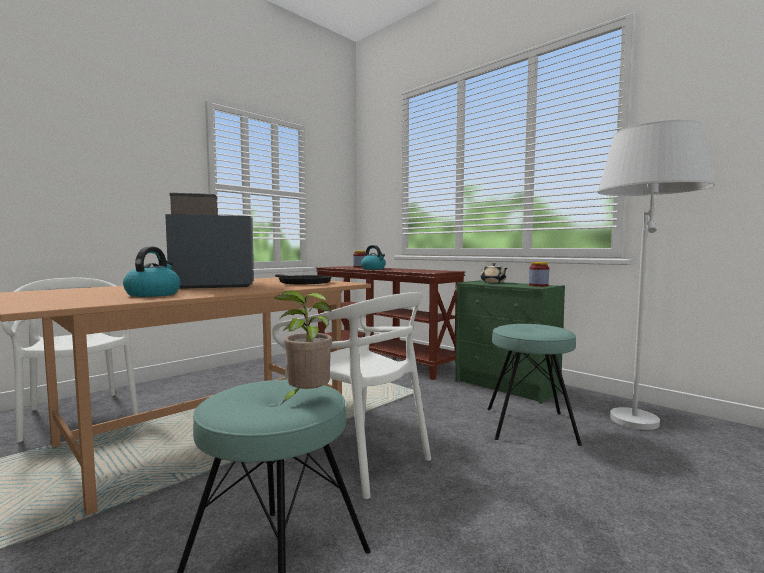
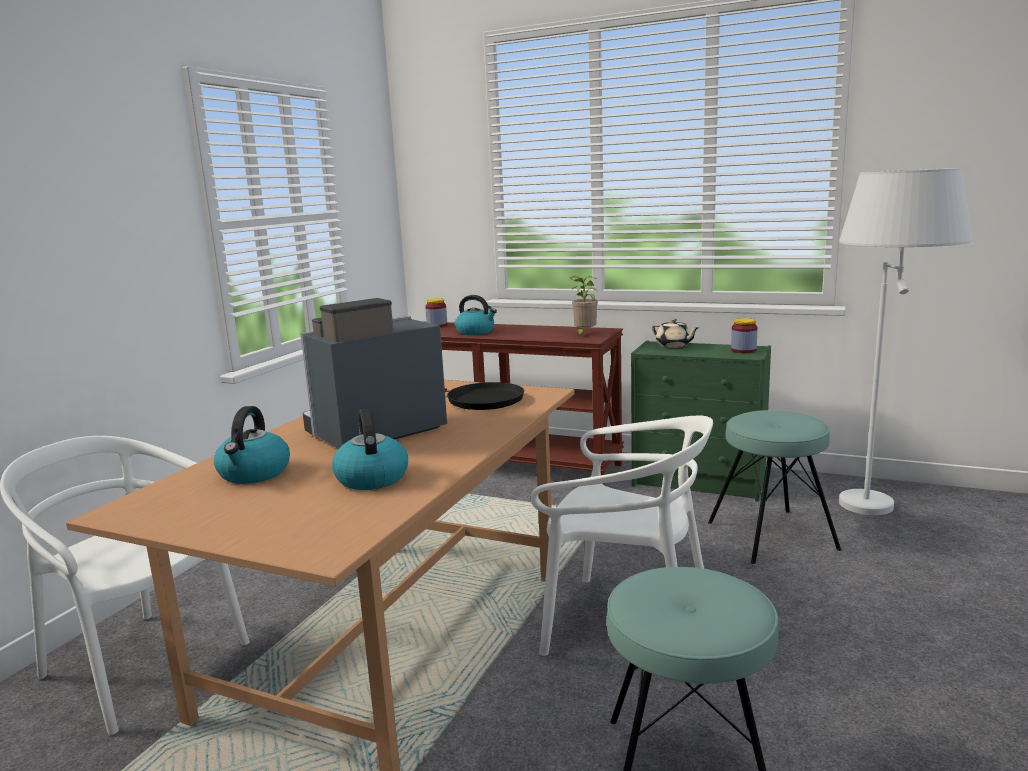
camera: 20 degrees left, 10 degrees up
potted plant [274,290,332,404] -> potted plant moved to [569,276,598,336]
none -> kettle [214,406,290,484]

